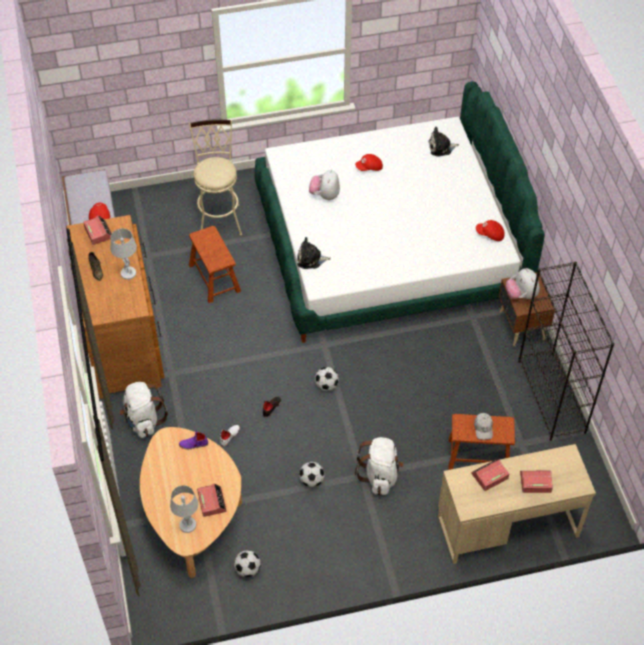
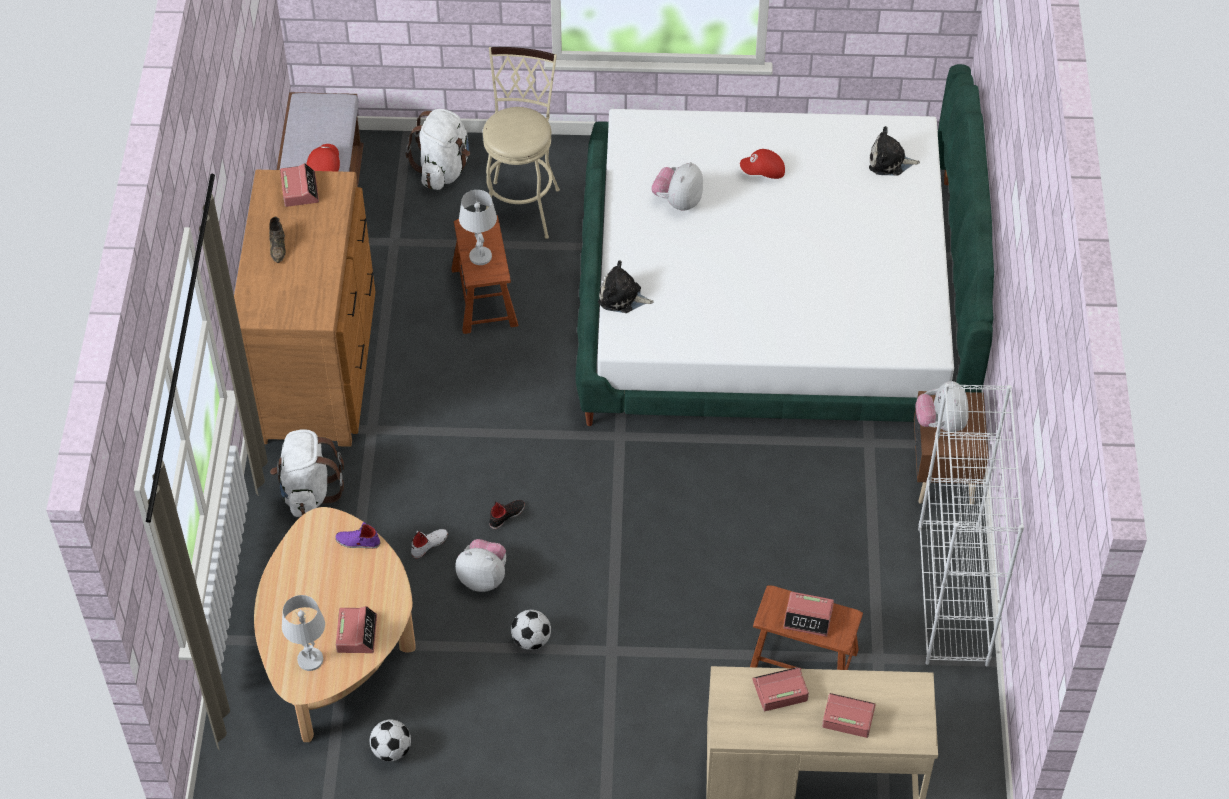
camera: 15 degrees right, 0 degrees up
white table lamp [111,228,137,280] -> white table lamp moved to [459,190,497,265]
football [315,367,339,391] -> none
white backpack [355,437,404,495] -> white backpack moved to [406,109,470,190]
white cap [474,413,493,440] -> alarm clock [783,592,834,637]
red cap [476,220,505,241] -> none
black bookcase [518,262,614,441] -> white bookcase [918,383,1024,667]
none -> plush toy [455,539,506,592]

